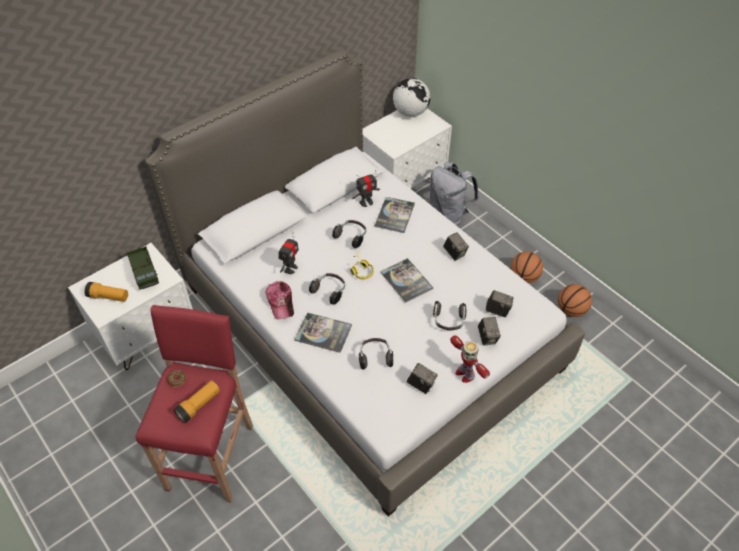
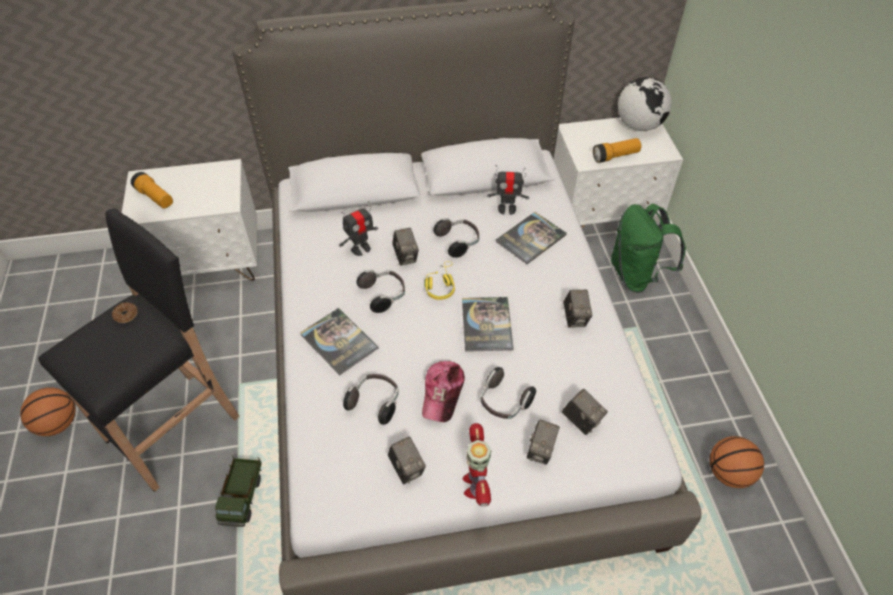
camera: 30 degrees right, 0 degrees up
toy truck [126,245,159,290] -> toy truck moved to [215,456,262,527]
red stool [136,305,253,502] -> black stool [38,208,239,492]
flashlight [174,380,220,423] -> flashlight moved to [593,138,641,163]
cap [266,281,294,319] -> cap moved to [422,361,465,422]
grey backpack [429,162,479,225] -> green backpack [611,204,686,292]
basketball [511,252,543,283] -> basketball moved to [20,387,76,436]
none -> camera [392,228,419,266]

